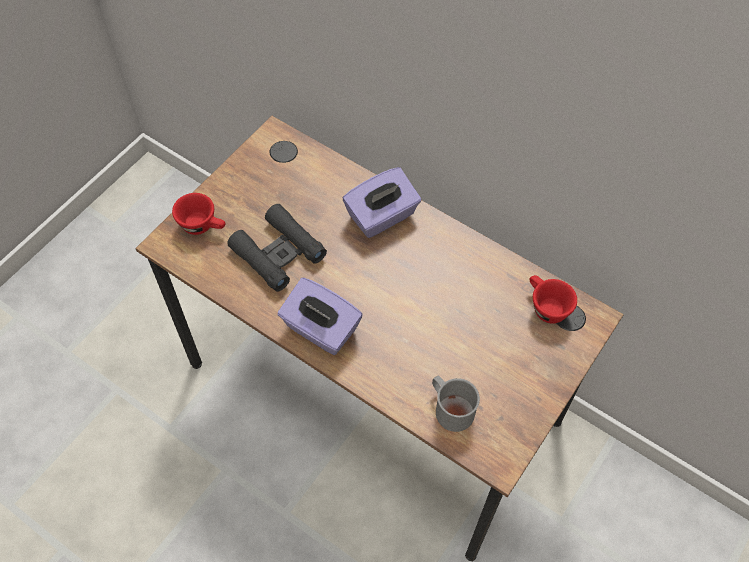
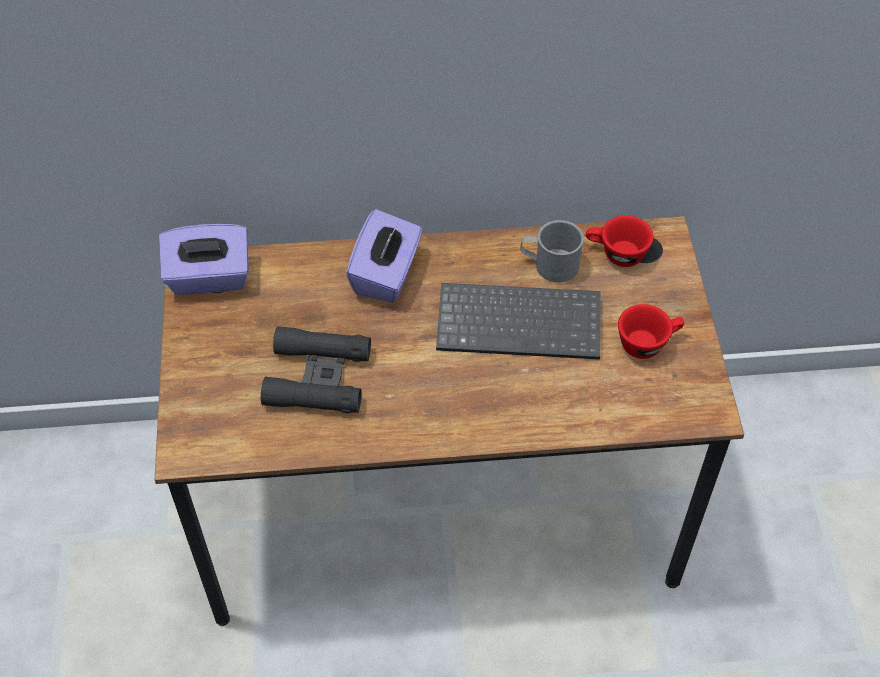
camera: 40 degrees left, 5 degrees down
red cup [172,193,226,235] -> red cup moved to [618,304,684,359]
purple tissue box [278,277,363,355] -> purple tissue box moved to [159,224,249,295]
grey mug [432,376,480,432] -> grey mug moved to [520,220,584,282]
none -> keyboard [436,283,601,359]

